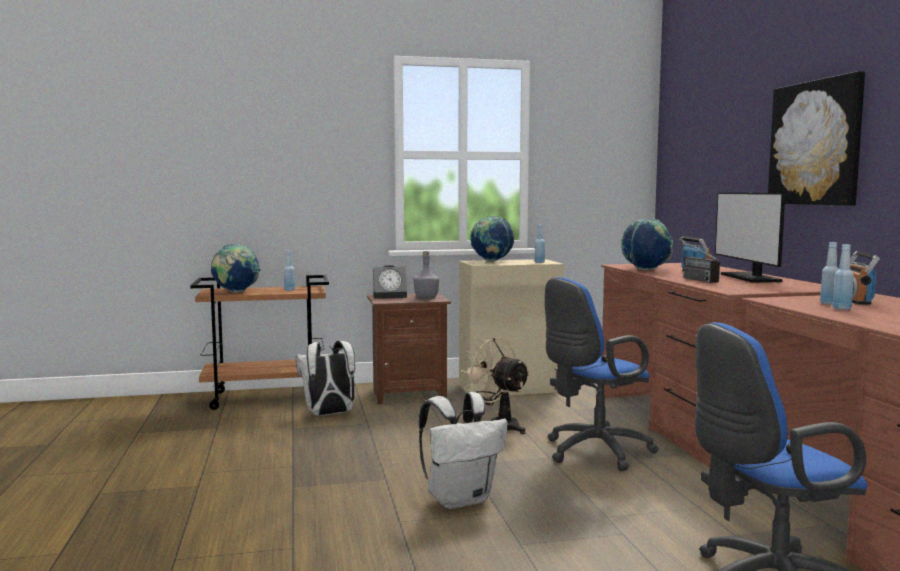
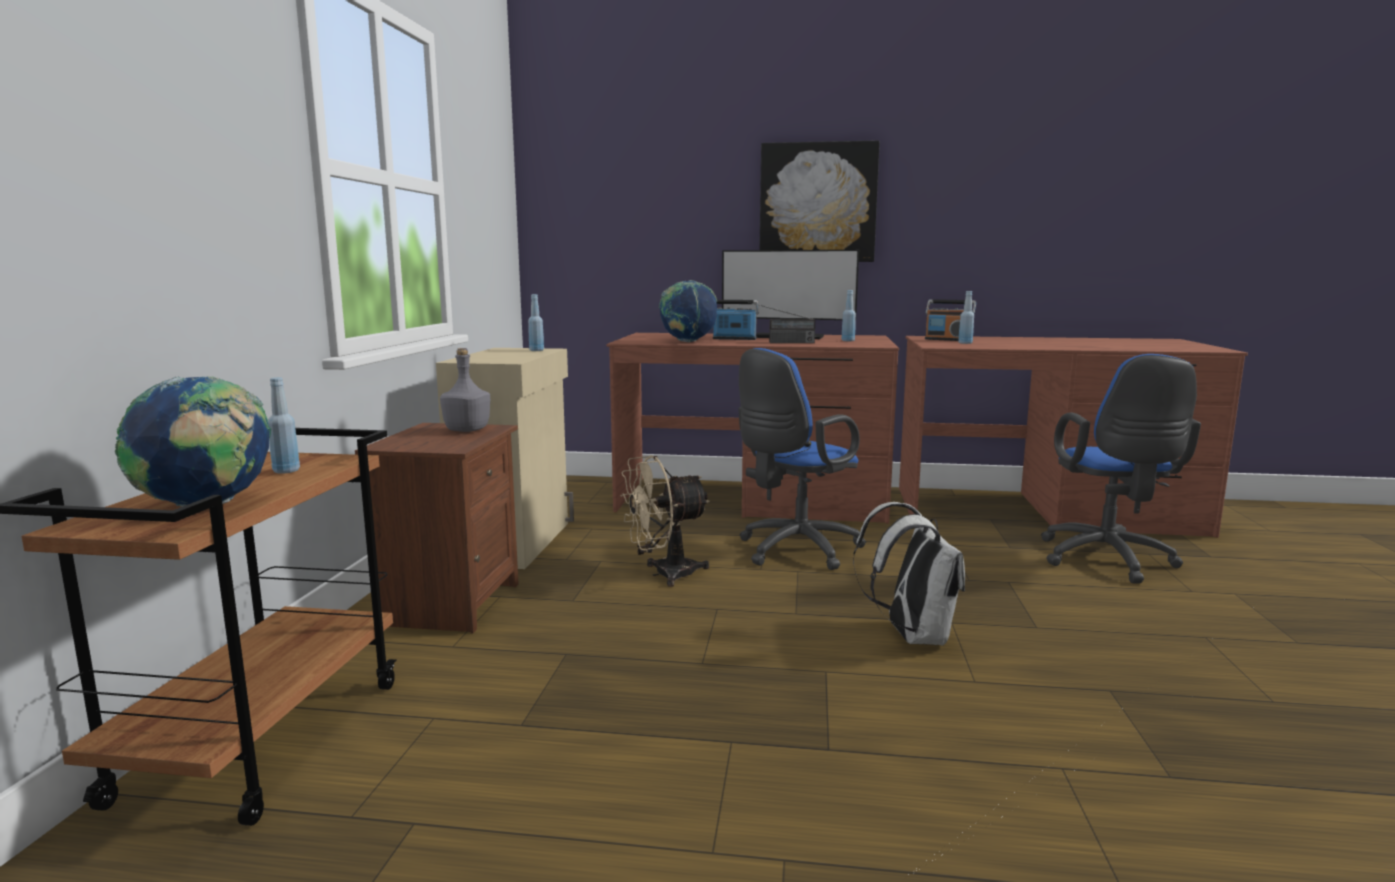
camera: 70 degrees left, 5 degrees up
white backpack [296,341,355,416] -> none
alarm clock [373,265,407,299] -> none
globe [470,216,514,261] -> none
blue office chair [545,277,658,471] -> blue office chair turned 60 degrees clockwise [738,348,866,570]
blue bottle [833,245,854,310] -> blue bottle moved to [841,290,856,341]

